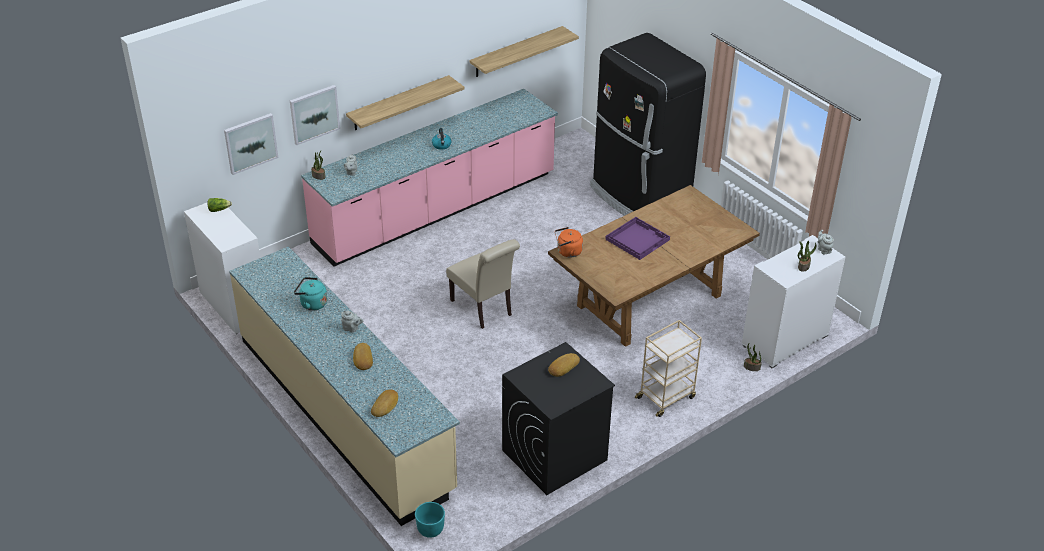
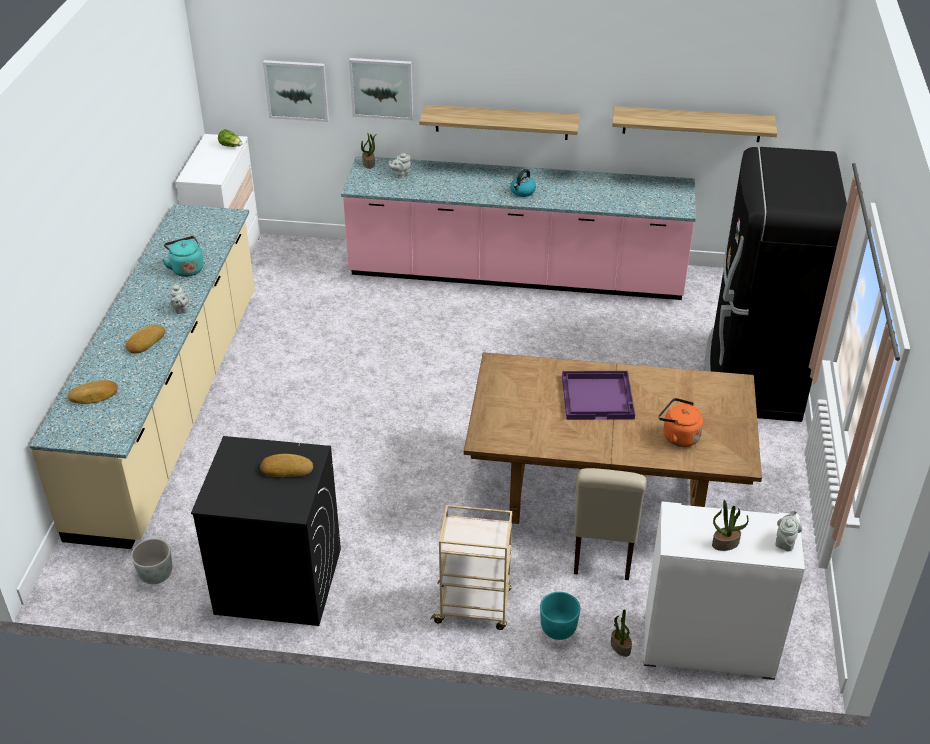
camera: 45 degrees right, 0 degrees up
turquoise planter [415,502,445,538] -> turquoise planter moved to [540,592,581,640]
beige chair [446,239,520,329] -> beige chair moved to [574,468,647,580]
orange kettle [555,227,583,258] -> orange kettle moved to [658,398,703,447]
none -> grey planter [131,538,172,584]

